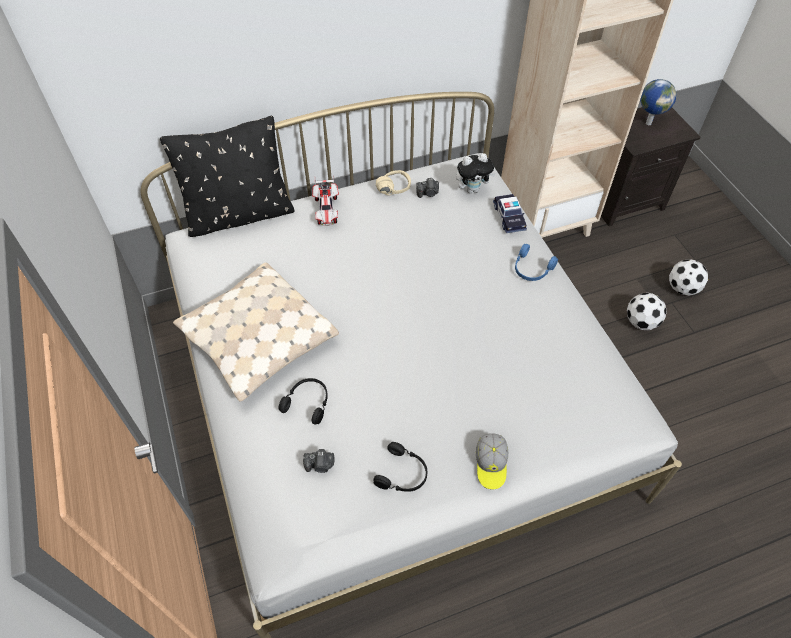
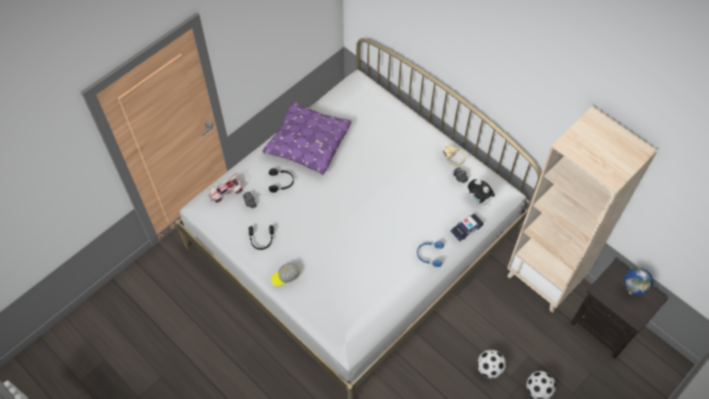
camera: 65 degrees right, 5 degrees up
black pillow [160,116,295,237] -> none
beige pillow [173,262,339,402] -> purple pillow [262,102,352,175]
toy car [312,175,339,226] -> toy car moved to [209,172,243,202]

